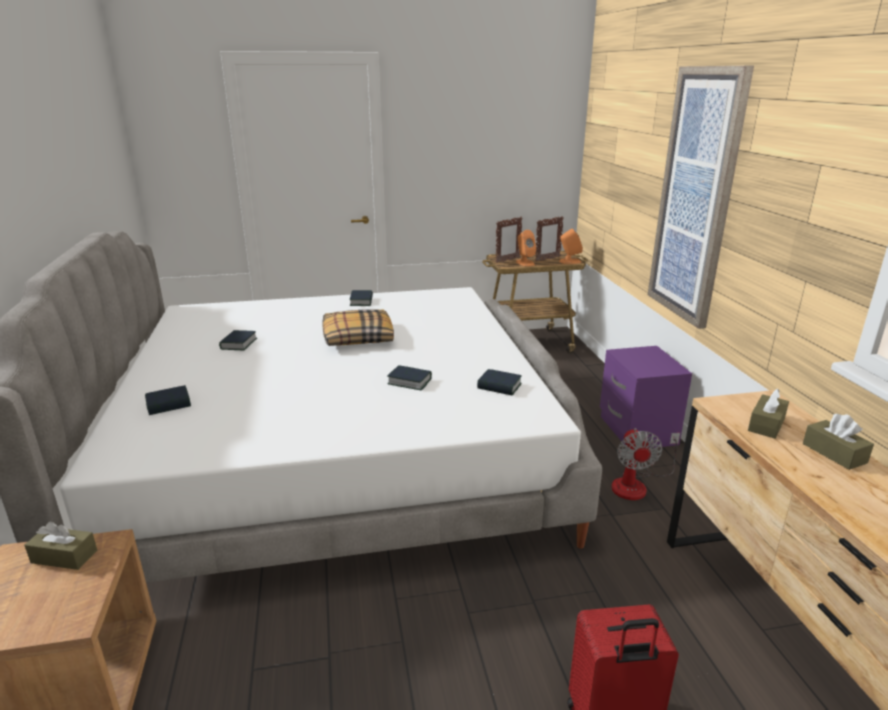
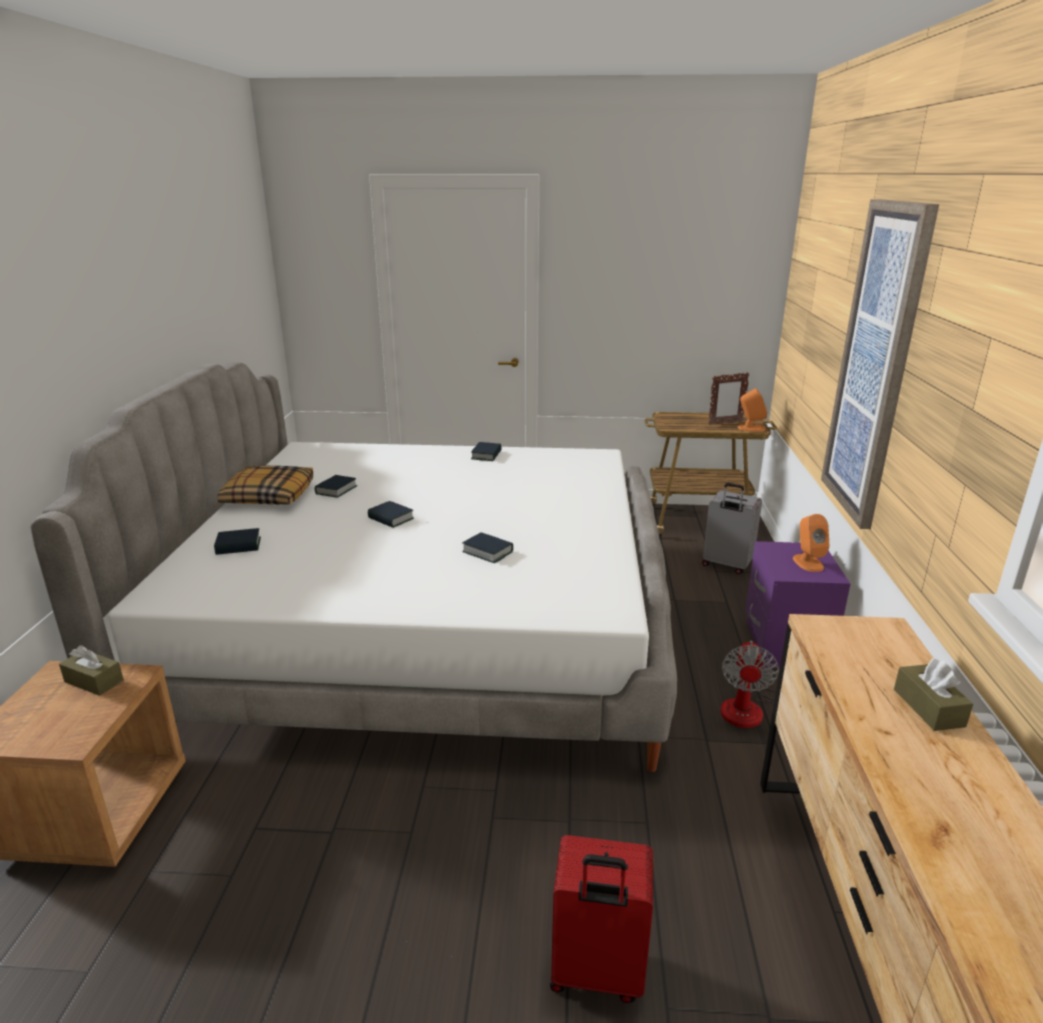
camera: 15 degrees right, 0 degrees up
pillow [322,309,394,346] -> pillow moved to [217,466,313,505]
book [477,369,522,395] -> book moved to [368,501,414,528]
picture frame [496,217,522,263] -> none
orange speaker [516,230,536,266] -> orange speaker moved to [793,514,830,572]
brown tissue box [748,389,789,439] -> none
none -> grey suitcase [702,483,762,574]

